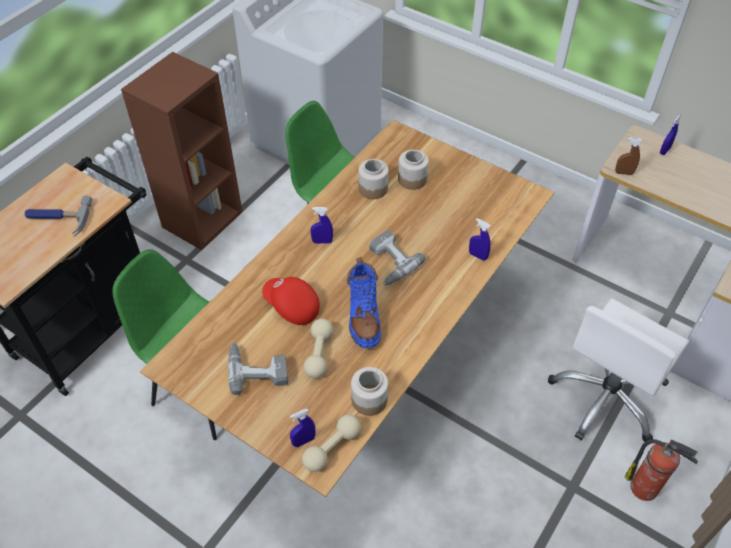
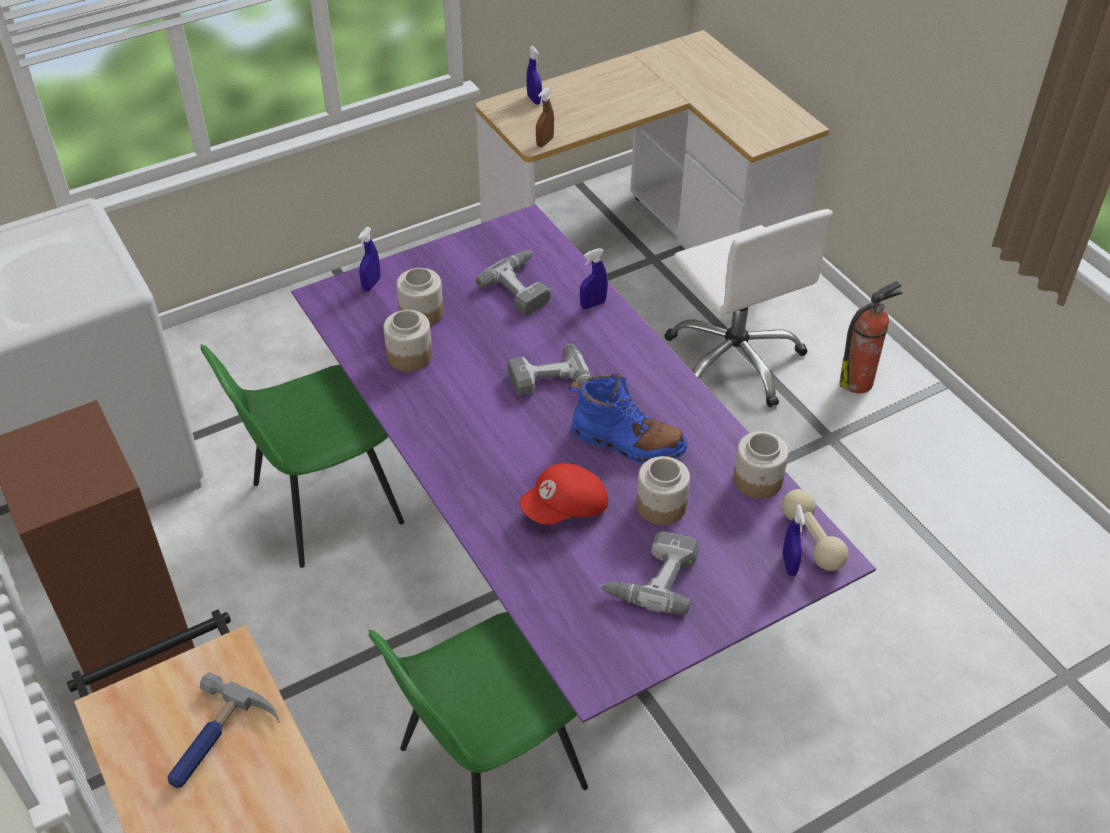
camera: 65 degrees left, 5 degrees down
brown dining table [140,120,554,497] -> purple dining table [291,204,876,723]
beige dumbbell [304,319,333,378] -> jar [636,456,690,525]
blue spray bottle [310,207,333,244] -> blue spray bottle moved to [358,227,380,291]
none -> power drill [476,250,551,316]

